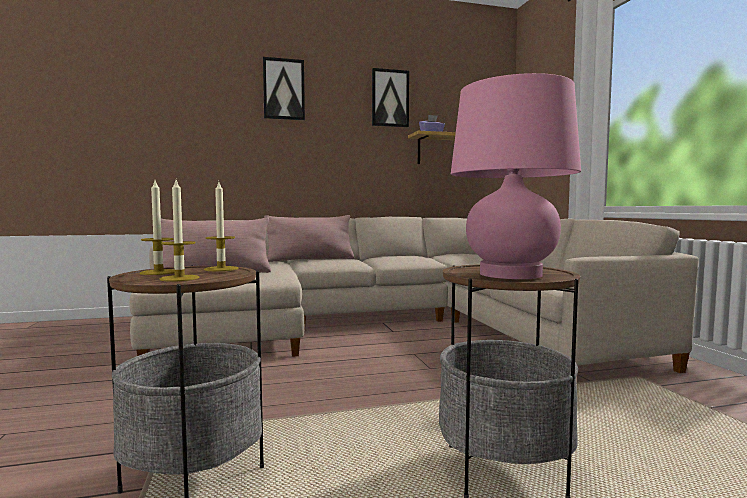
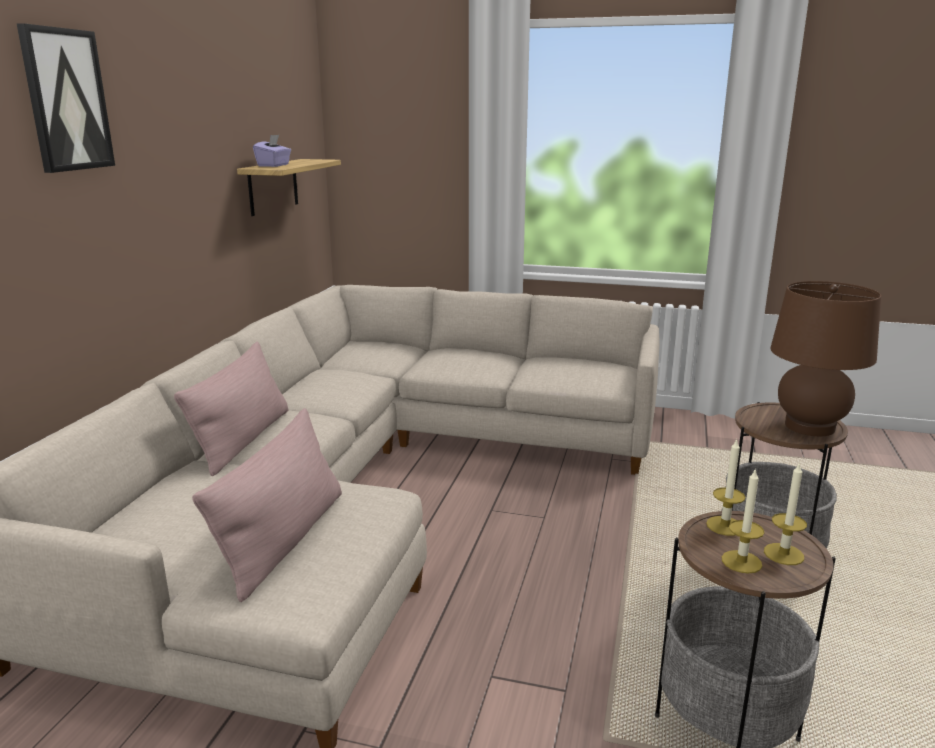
camera: 60 degrees left, 15 degrees up
picture [372,68,409,127] -> none
pink table lamp [451,73,581,279] -> brown table lamp [770,281,881,436]

